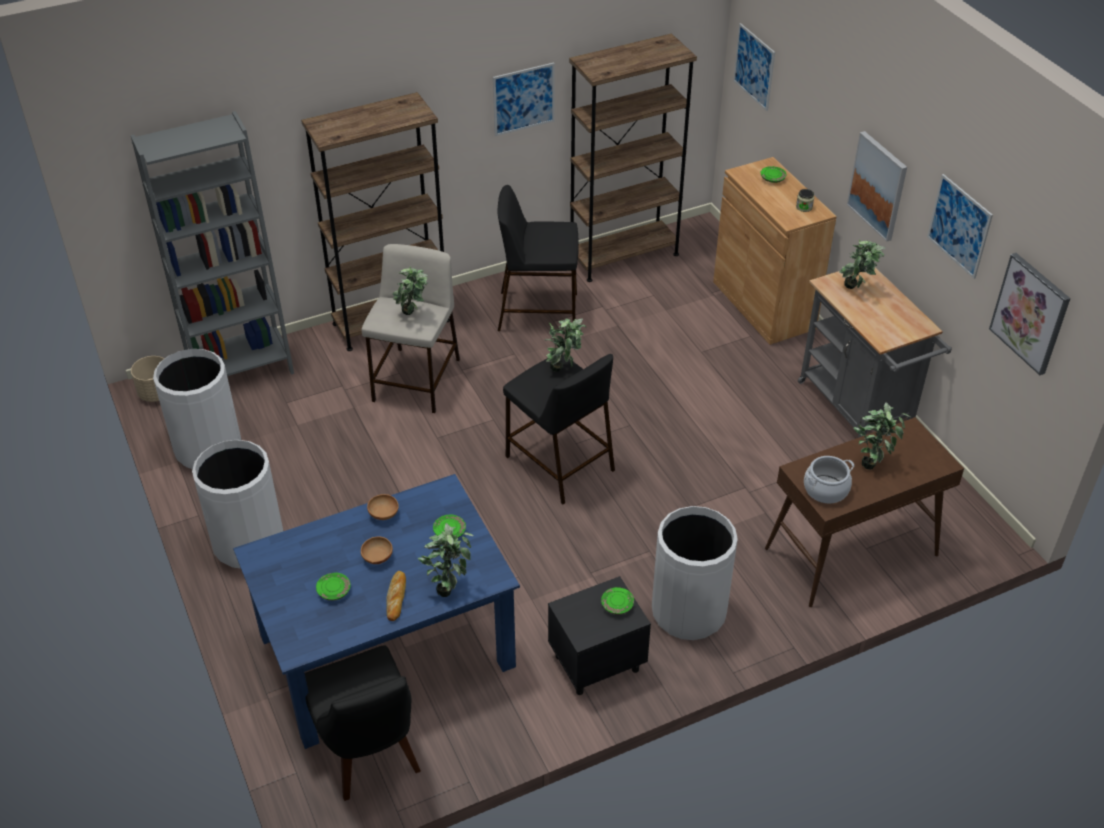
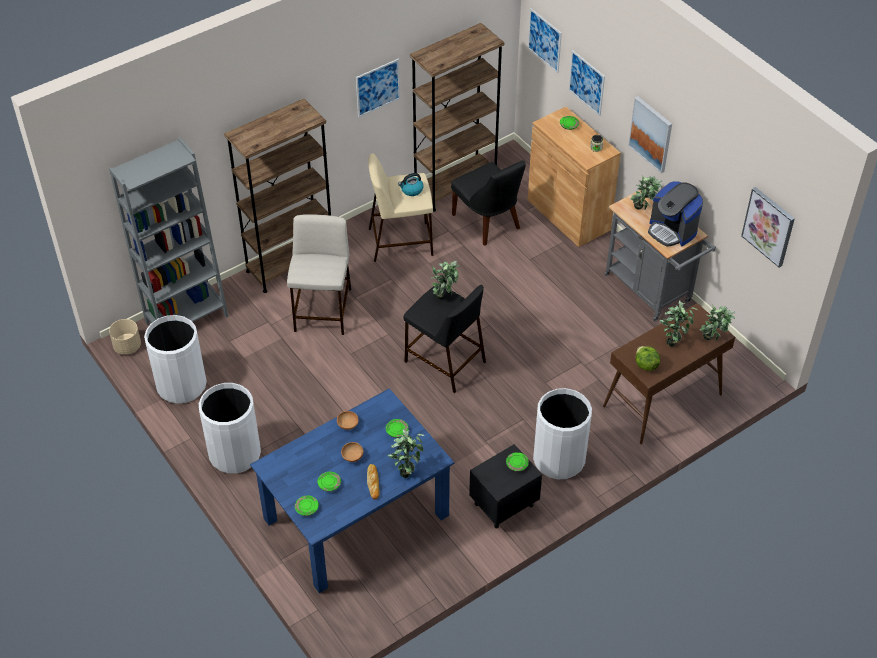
camera: 10 degrees left, 5 degrees up
black chair [305,645,421,801] -> black chair moved to [451,160,526,246]
potted plant [392,267,428,315] -> potted plant moved to [700,306,735,342]
black stool [498,185,579,331] -> beige stool [368,153,433,262]
cooking pot [804,456,854,504] -> lettuce [636,346,660,371]
picture [927,174,993,279] -> picture moved to [568,50,605,116]
none -> green plate [295,496,319,516]
none -> kettle [398,173,424,196]
none -> coffee machine [648,181,703,247]

